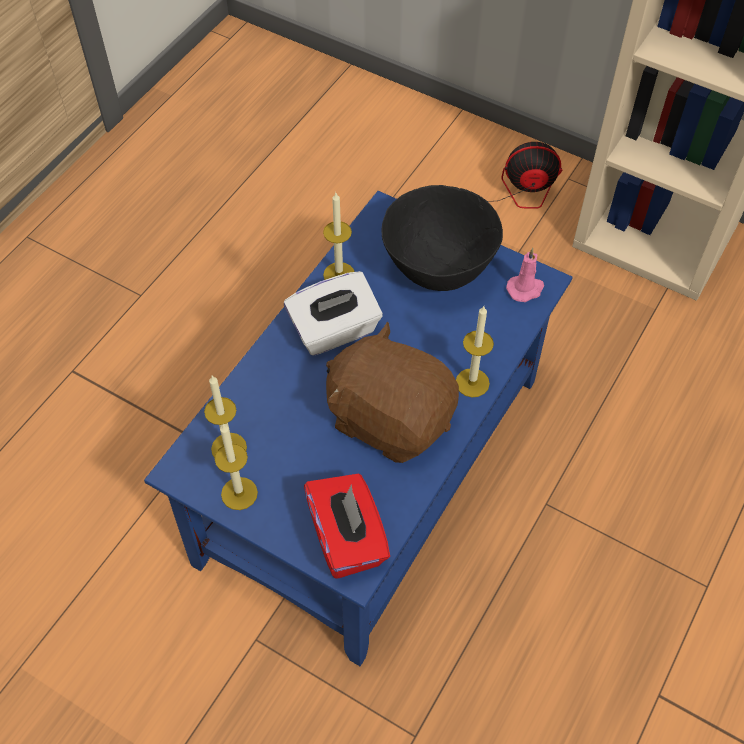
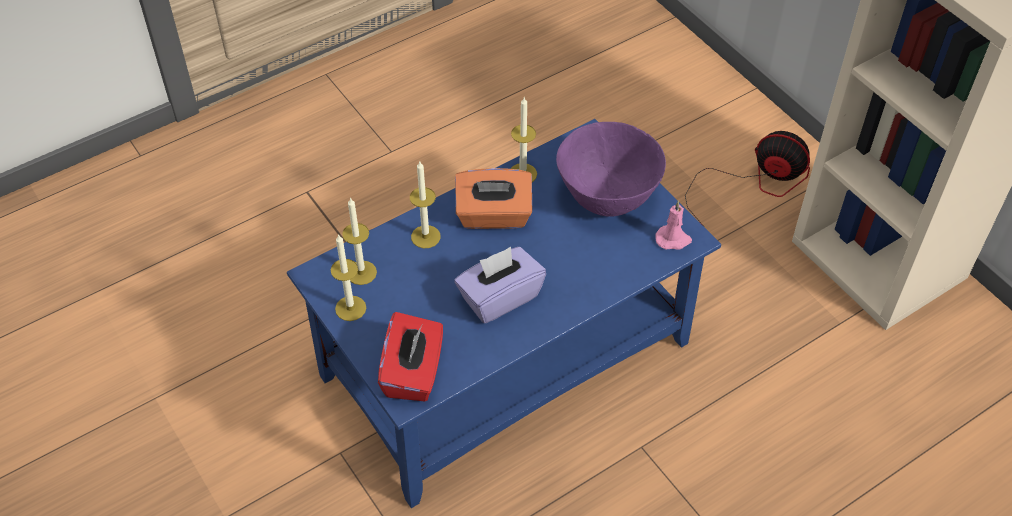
camera: 25 degrees right, 5 degrees down
white tissue box [284,271,383,356] -> orange tissue box [455,168,532,229]
brown plush toy [326,322,459,463] -> purple tissue box [454,247,546,324]
black bowl [381,185,503,291] -> purple bowl [556,122,666,217]
candle [456,306,494,397] -> candle moved to [410,162,441,248]

